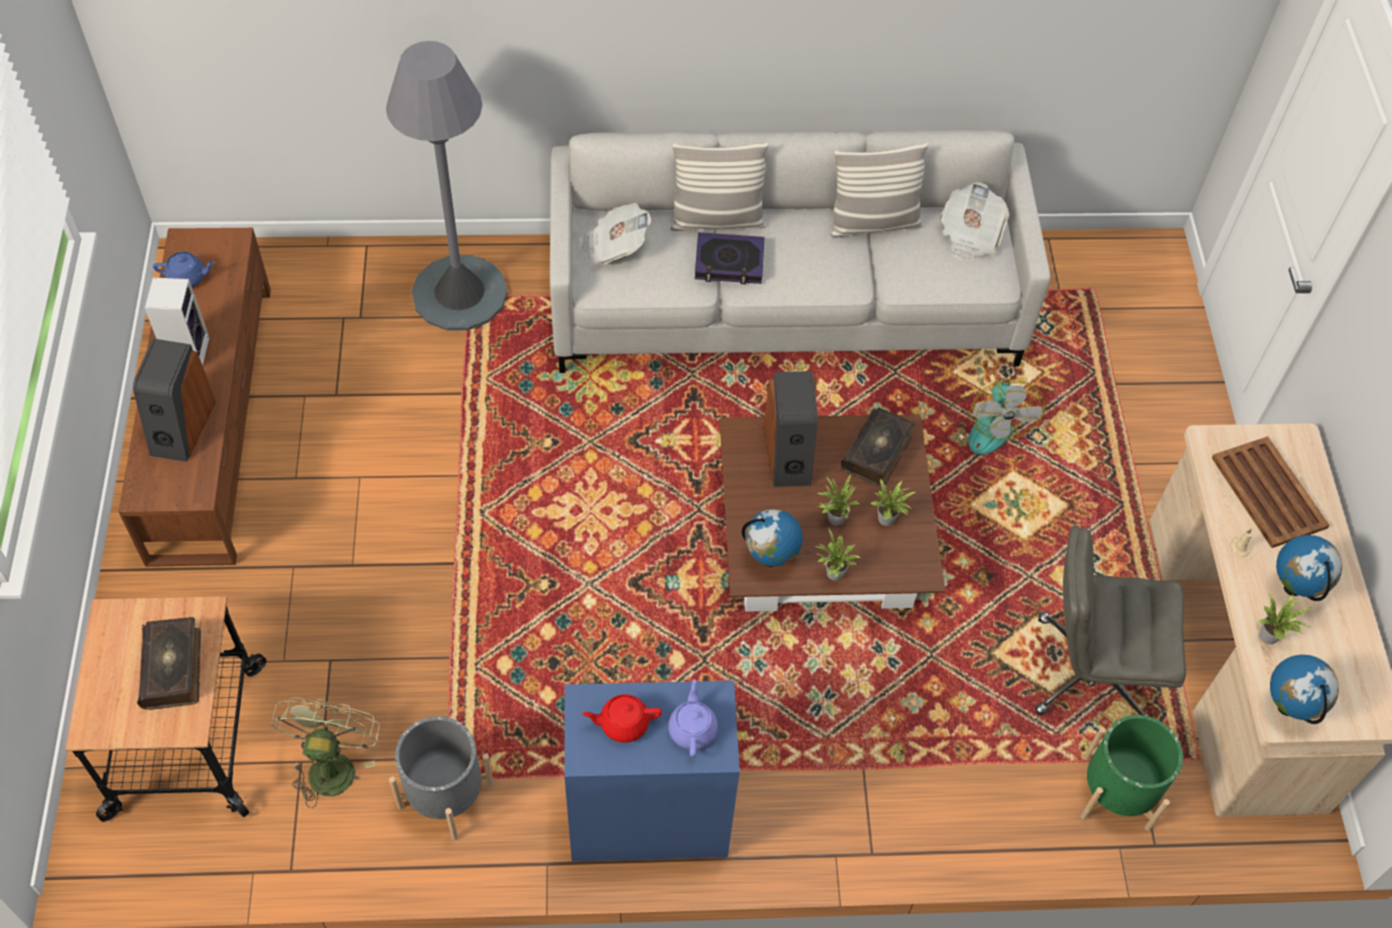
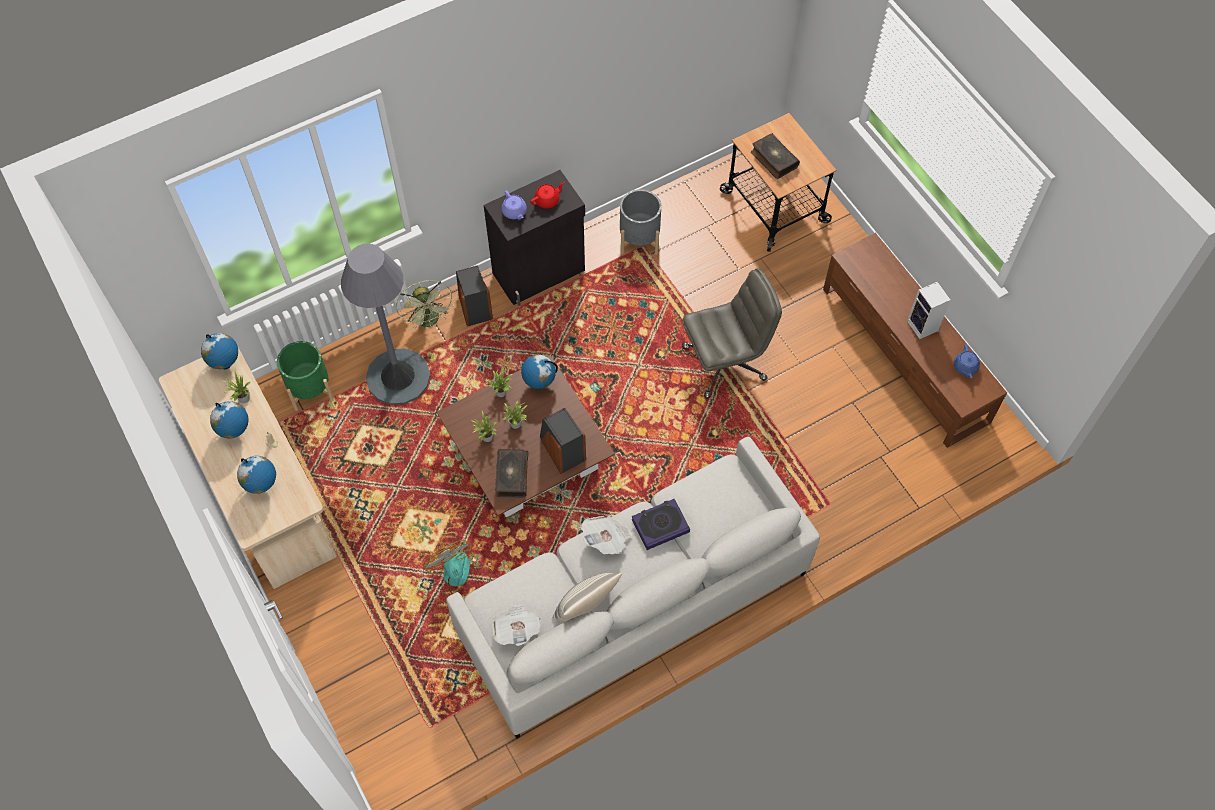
camera: 155 degrees right, 5 degrees up
speaker [133,338,216,462] -> speaker moved to [456,265,493,326]
blue teapot [153,252,215,287] -> blue teapot turned 60 degrees counterclockwise [954,344,980,378]
green fan [270,697,380,808] -> green fan moved to [396,280,454,332]
grey floor lamp [386,41,508,331] -> grey floor lamp moved to [341,243,430,405]
blue cabinet [564,681,740,862] -> black cabinet [484,170,585,306]
newspaper [578,203,651,266] -> newspaper moved to [581,516,633,554]
pillow [670,143,769,231] -> none
grey office chair [1035,525,1186,716] -> grey office chair moved to [682,268,782,399]
brown tray [1212,436,1330,548] -> globe [237,456,276,494]

